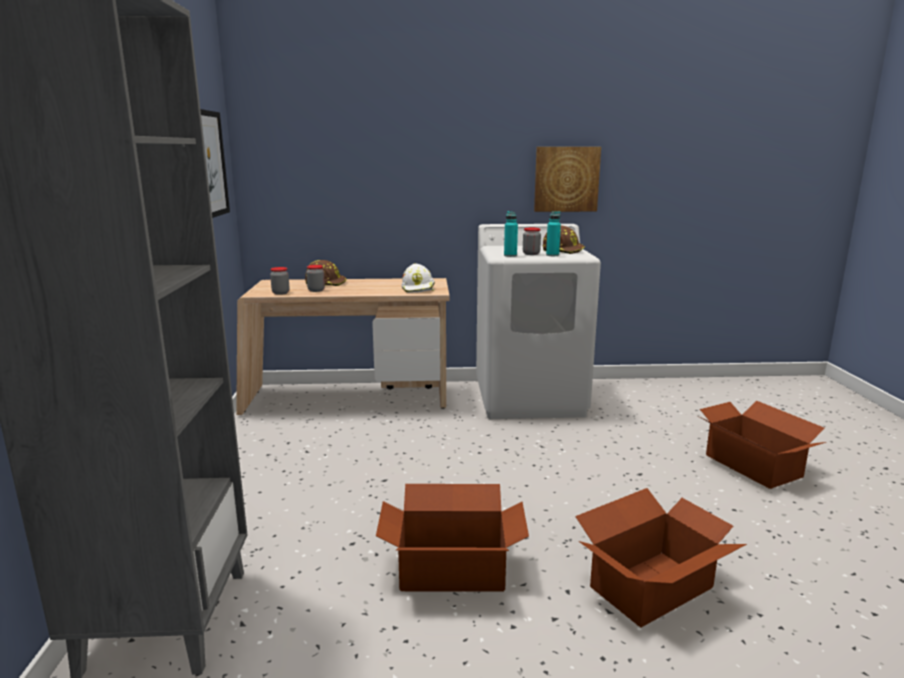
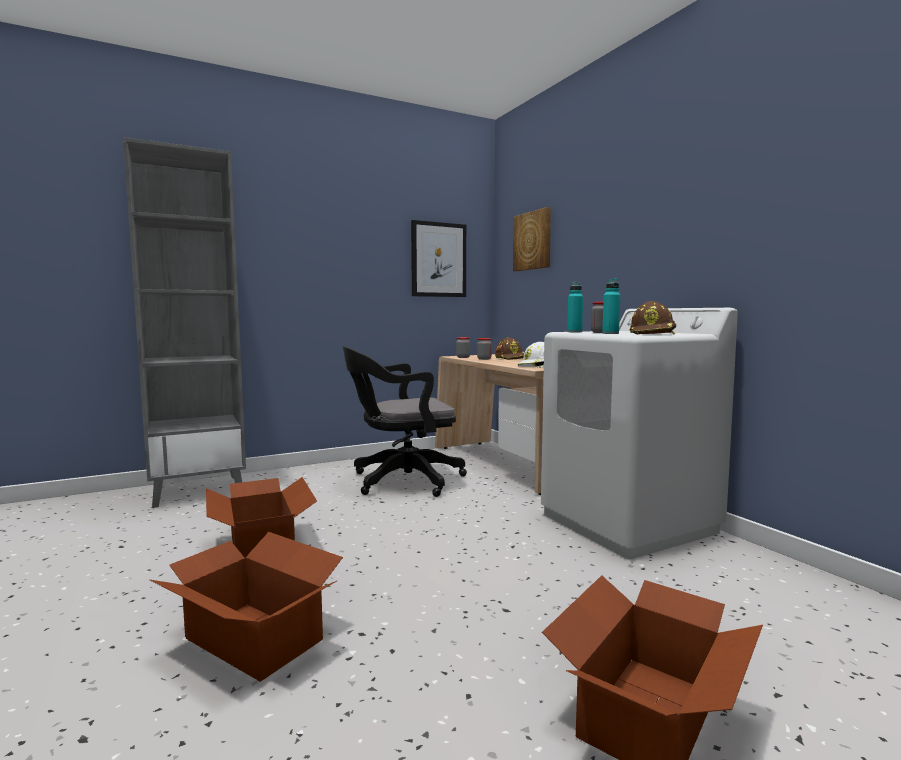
camera: 65 degrees right, 10 degrees down
picture [534,147,601,212] -> picture moved to [513,207,551,271]
none -> black office chair [342,346,467,497]

